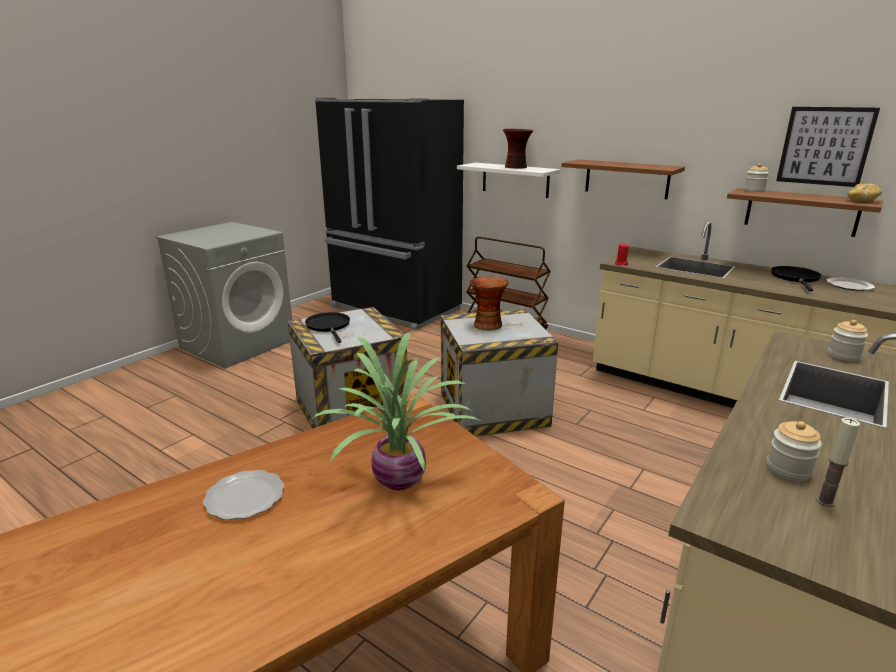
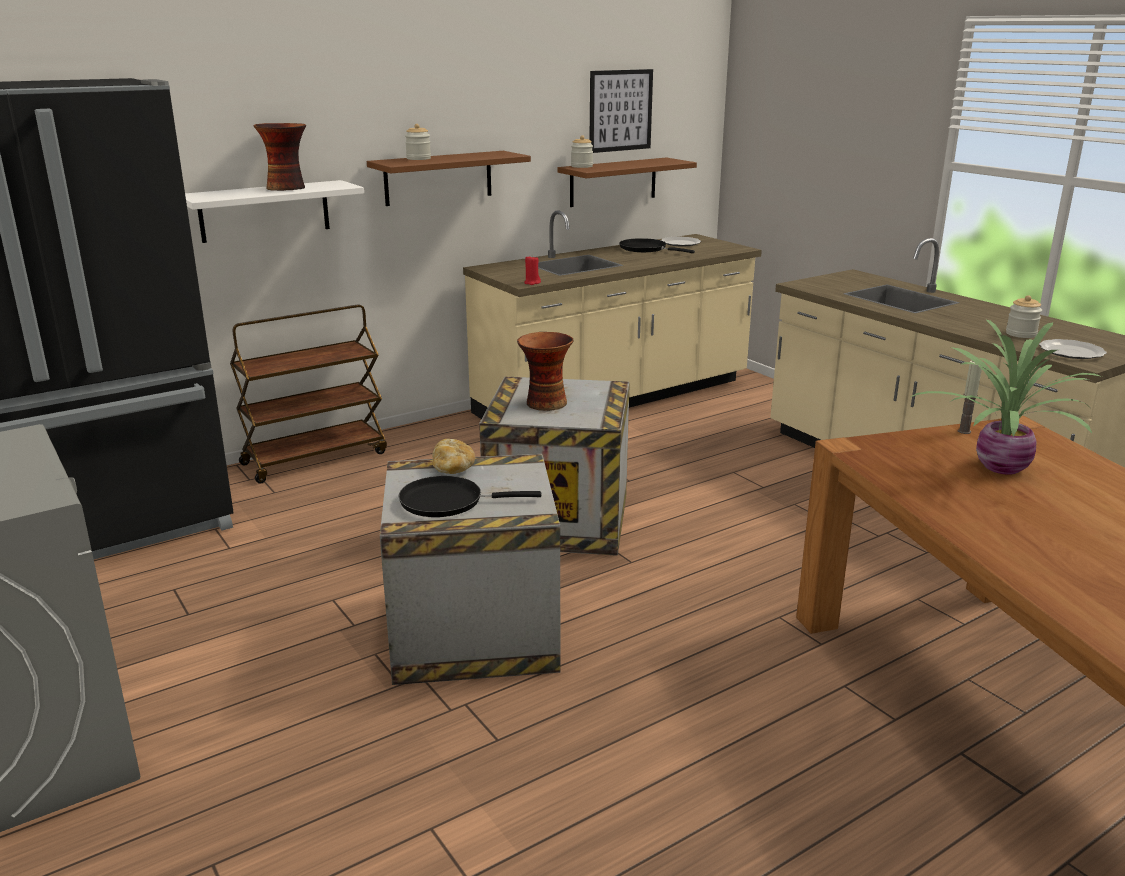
camera: 70 degrees left, 0 degrees up
plate [203,470,284,520] -> plate moved to [1039,339,1107,359]
candle [816,418,860,507] -> candle moved to [958,361,982,434]
jar [828,320,868,362] -> jar moved to [405,124,431,160]
bread [847,183,882,202] -> bread moved to [432,439,475,474]

